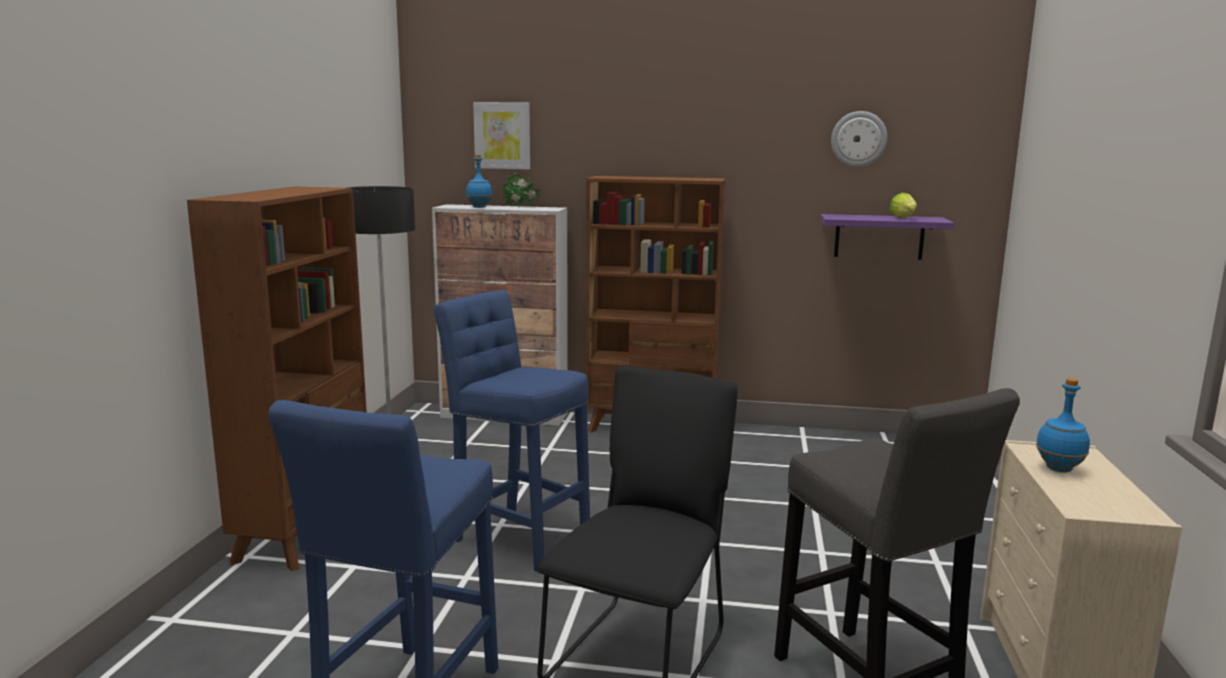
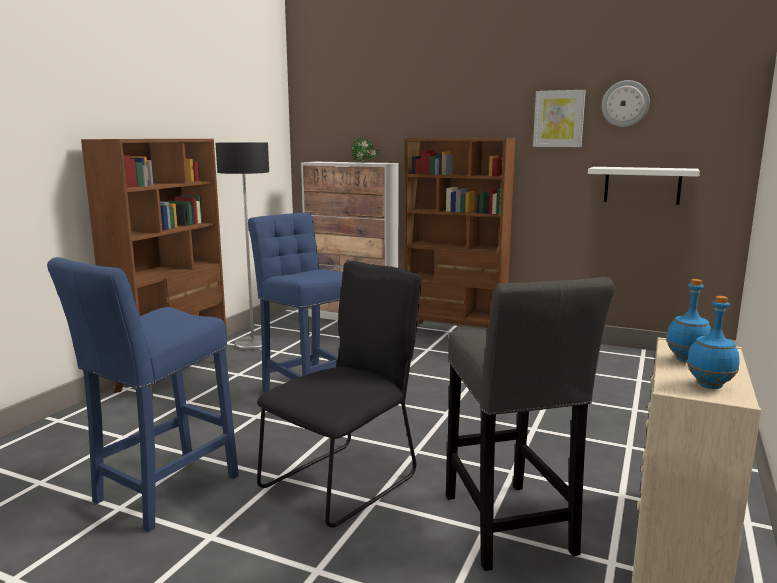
camera: 15 degrees right, 0 degrees up
blue bottle [466,155,492,208] -> blue bottle moved to [687,296,739,389]
picture [473,102,530,169] -> picture moved to [533,90,586,147]
purple shelf [820,214,954,260] -> white shelf [588,167,700,205]
lettuce [889,192,917,218] -> none

